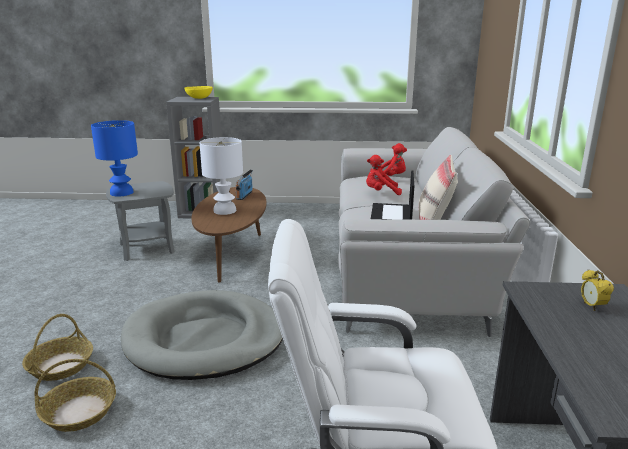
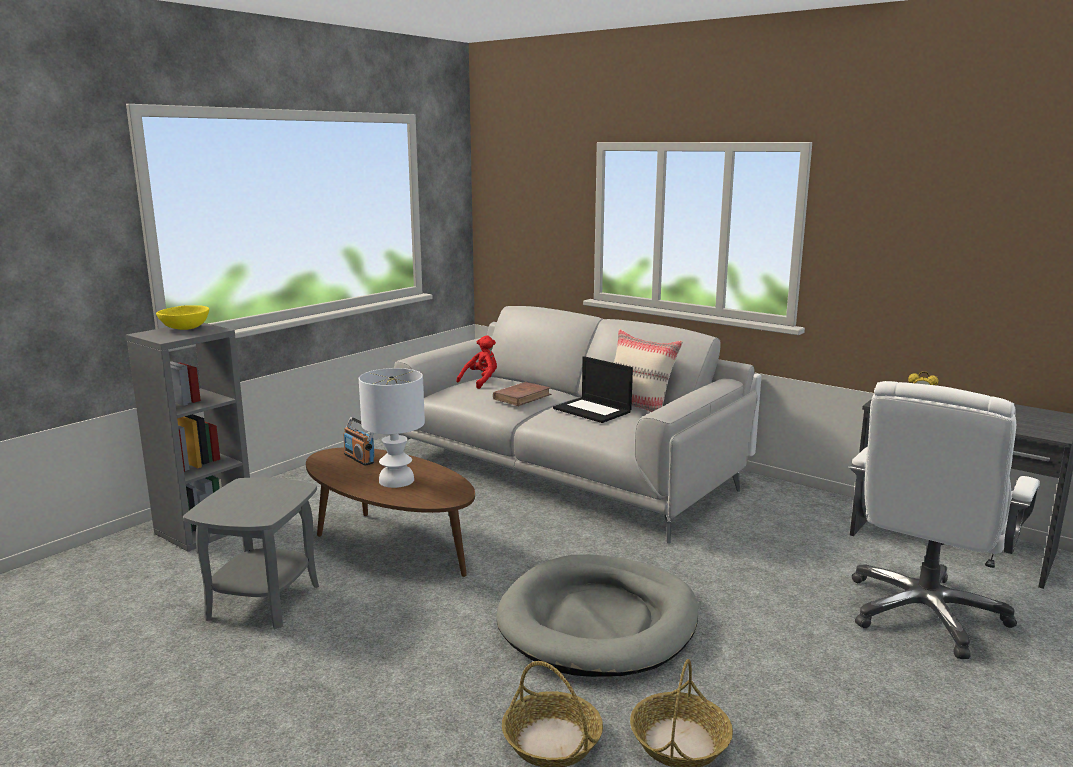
camera: 55 degrees left, 5 degrees down
blue table lamp [91,120,138,197] -> none
red plush toy [366,155,402,195] -> brown book [493,382,552,406]

